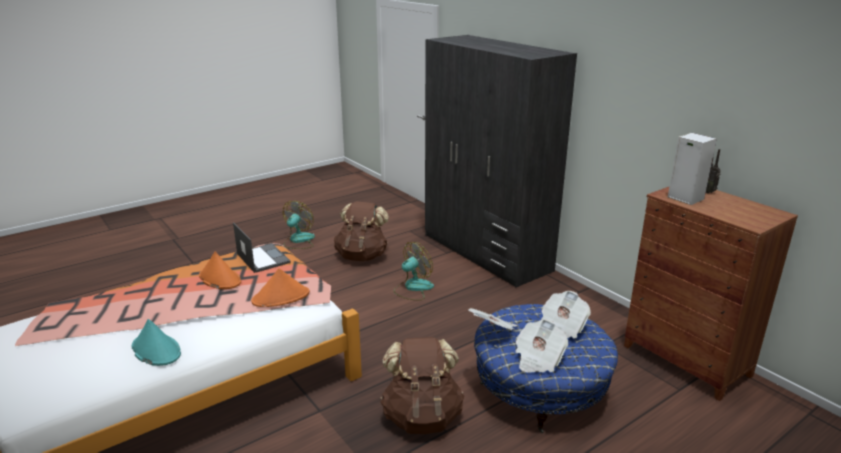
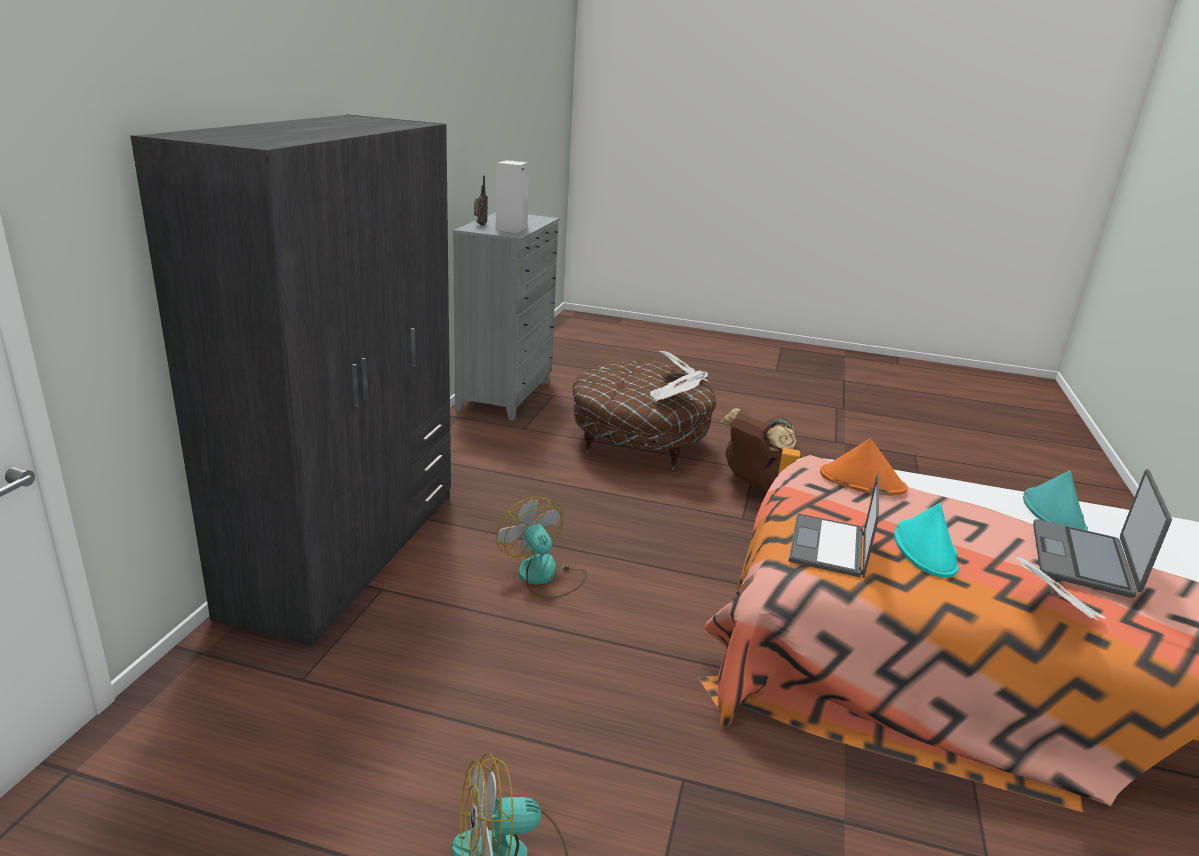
camera: 130 degrees left, 0 degrees up
orange hat [199,252,241,289] -> turquoise hat [894,503,959,578]
brown backpack [334,201,389,261] -> none
fan [394,242,434,300] -> fan turned 45 degrees clockwise [496,497,587,599]
blue ottoman [474,304,618,433] -> brown ottoman [572,360,716,471]
newspaper [541,291,591,338] -> newspaper moved to [1015,557,1106,621]
brown dresser [624,187,798,401] -> grey dresser [453,212,559,421]
none -> laptop [1033,469,1172,598]

